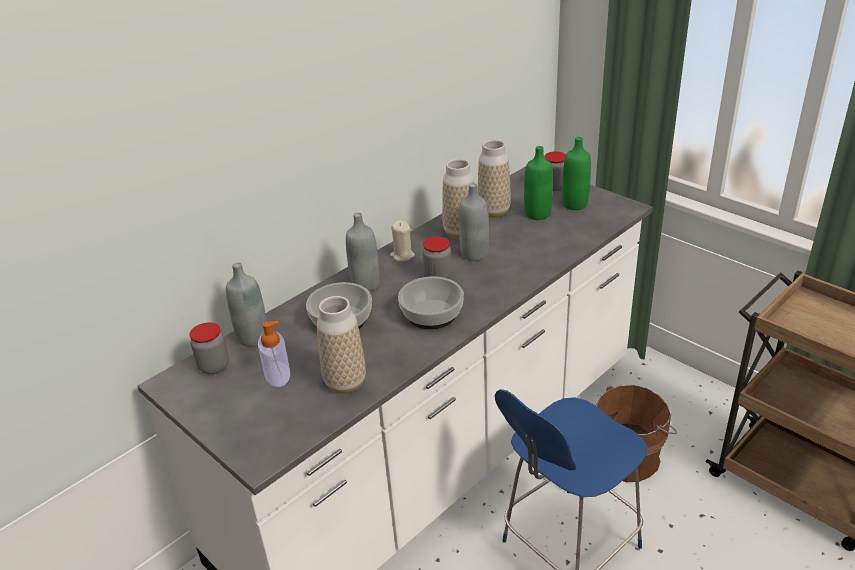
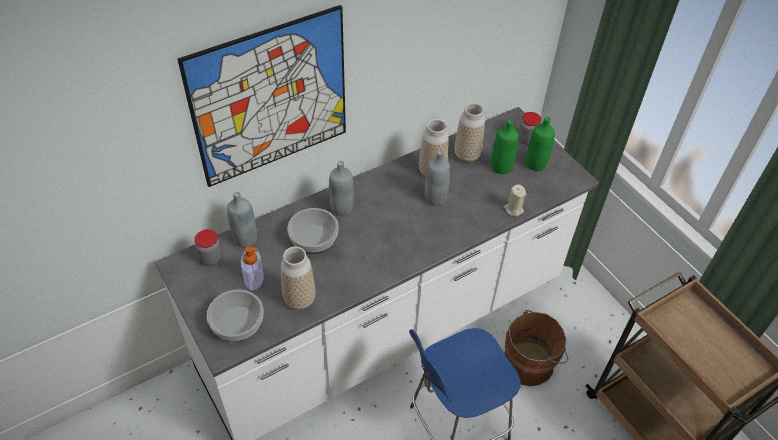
camera: 10 degrees right, 15 degrees up
beige candle [390,220,415,262] -> beige candle moved to [504,184,526,217]
bowl [398,277,464,329] -> bowl moved to [207,290,263,342]
jar [423,237,452,279] -> none
none -> picture [178,5,346,187]

